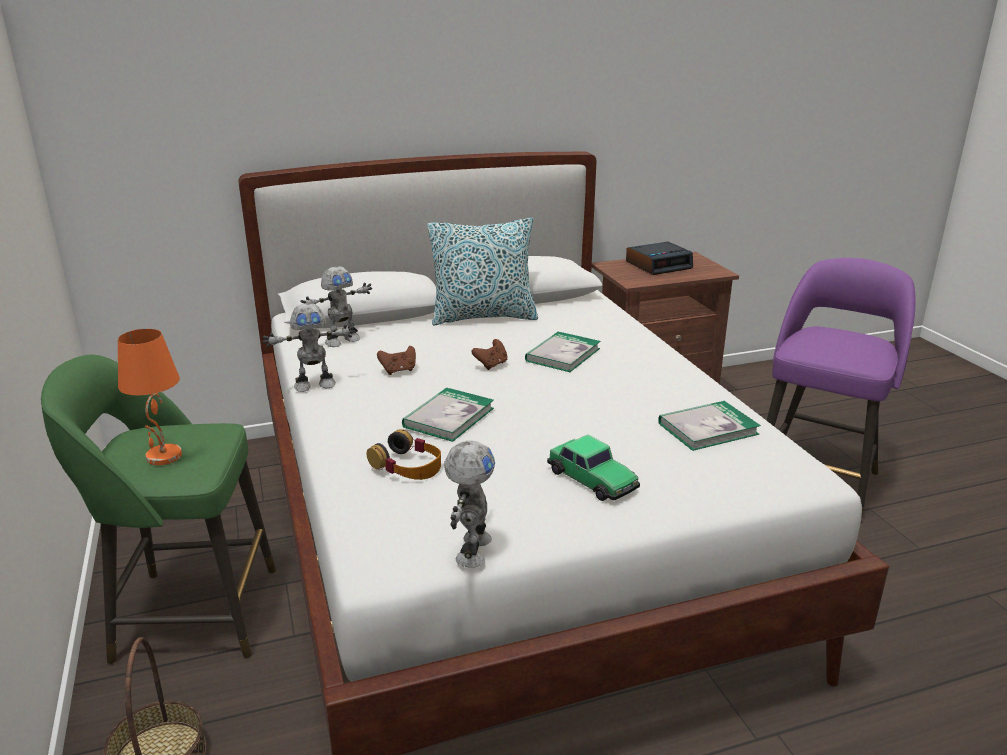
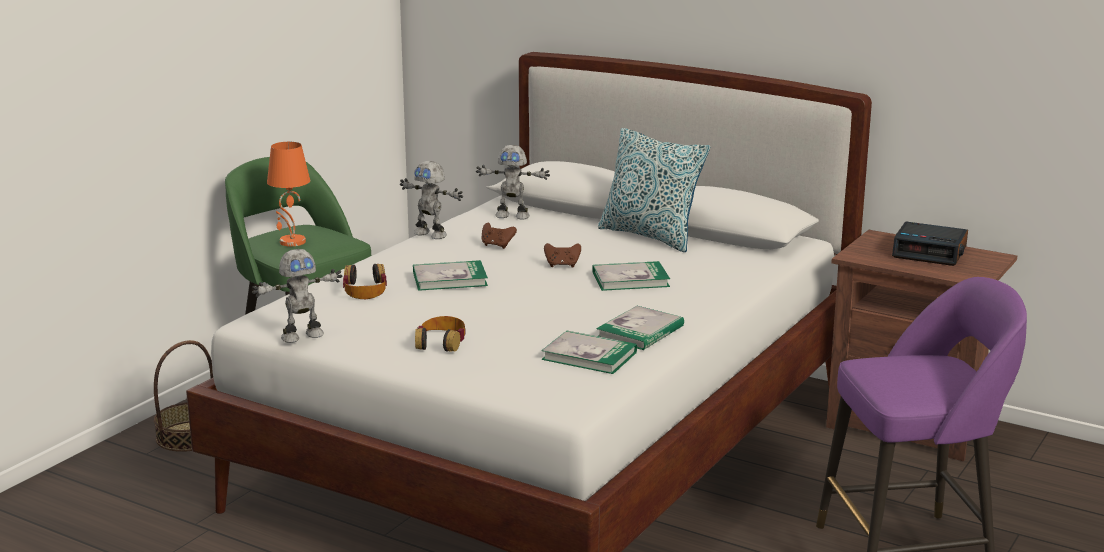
camera: 50 degrees right, 5 degrees down
toy car [547,435,640,501] -> headphones [415,316,466,352]
none -> book [596,306,684,350]

